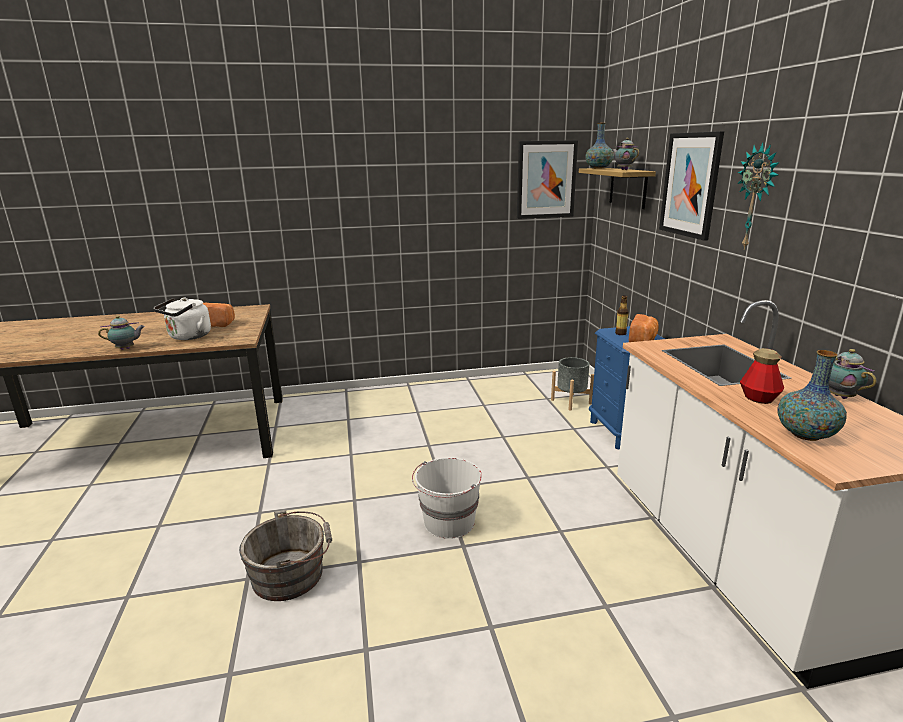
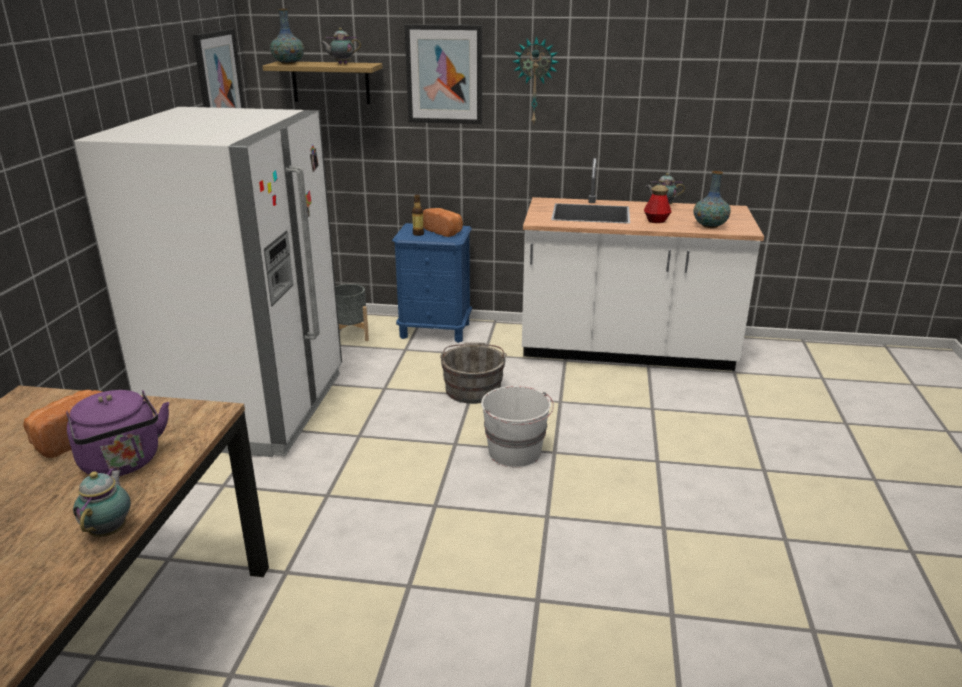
camera: 70 degrees left, 5 degrees up
white kettle [154,298,211,340] -> purple kettle [66,390,169,476]
grey bucket [239,510,332,601] -> grey bucket moved to [440,342,507,404]
none -> white fridge [74,107,342,457]

